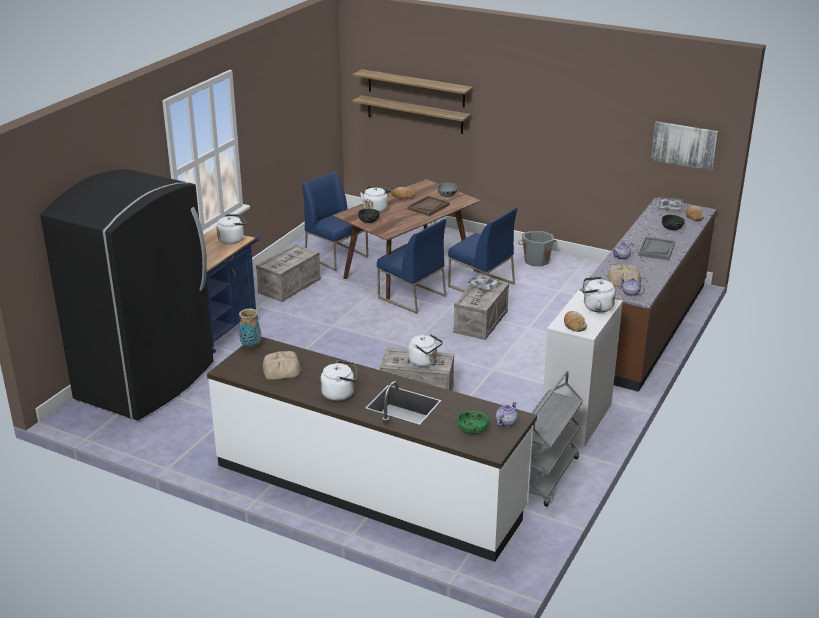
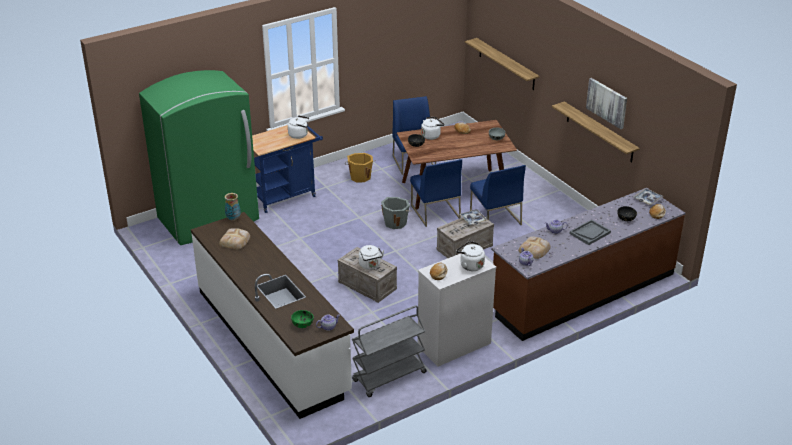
camera: 30 degrees right, 5 degrees up
black fridge [40,169,214,420] -> green fridge [139,70,259,245]
crate [256,244,321,302] -> orange bucket [345,153,376,182]
white kettle [321,360,357,401] -> none
shelf [353,69,473,107] -> shelf moved to [552,101,640,163]
brown tray [407,196,450,216] -> none
grey bucket [518,231,557,266] -> grey bucket moved to [381,197,411,229]
picture [651,121,719,171] -> picture moved to [586,78,627,129]

